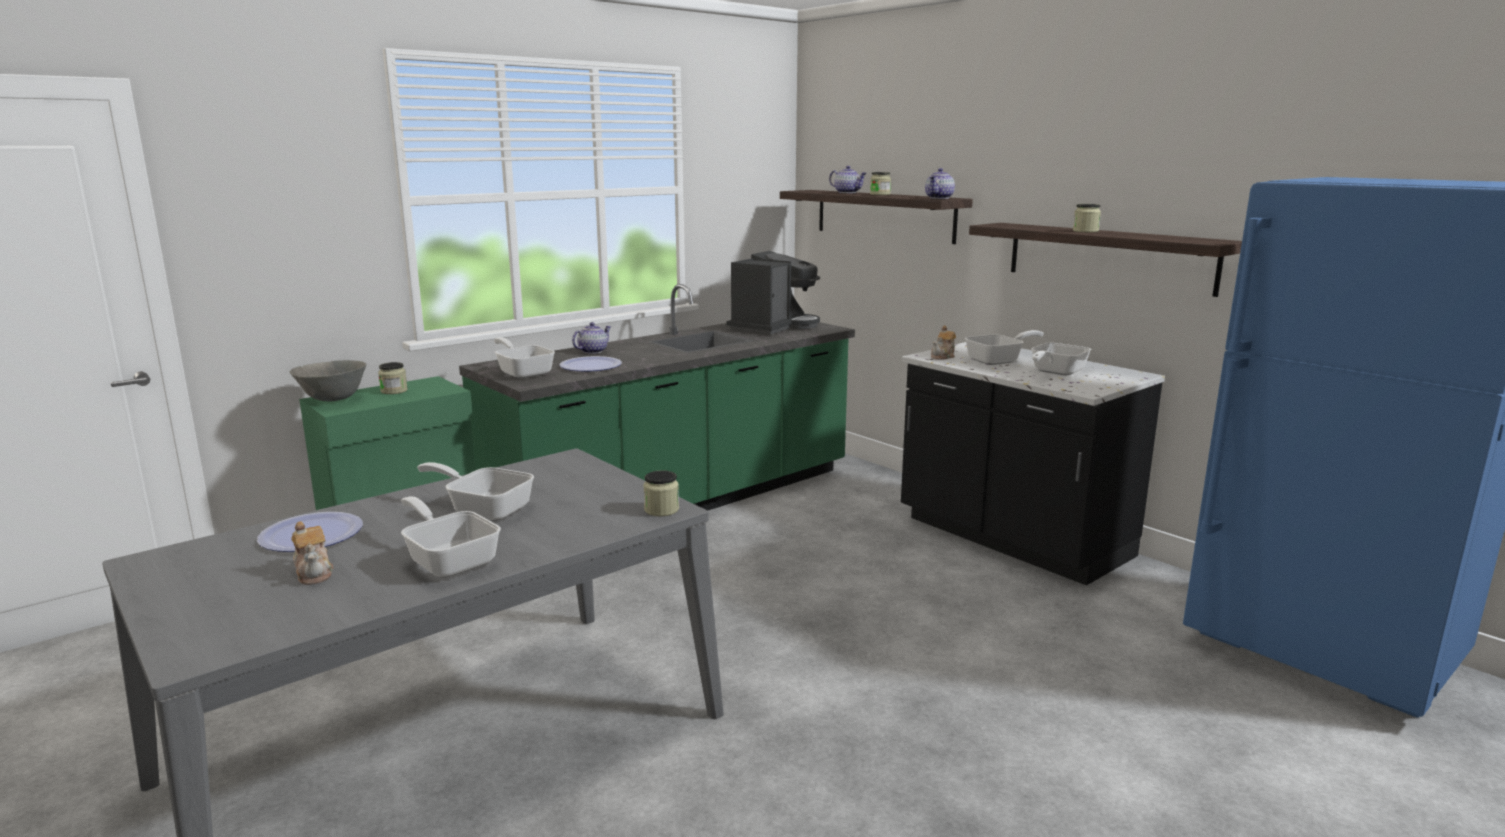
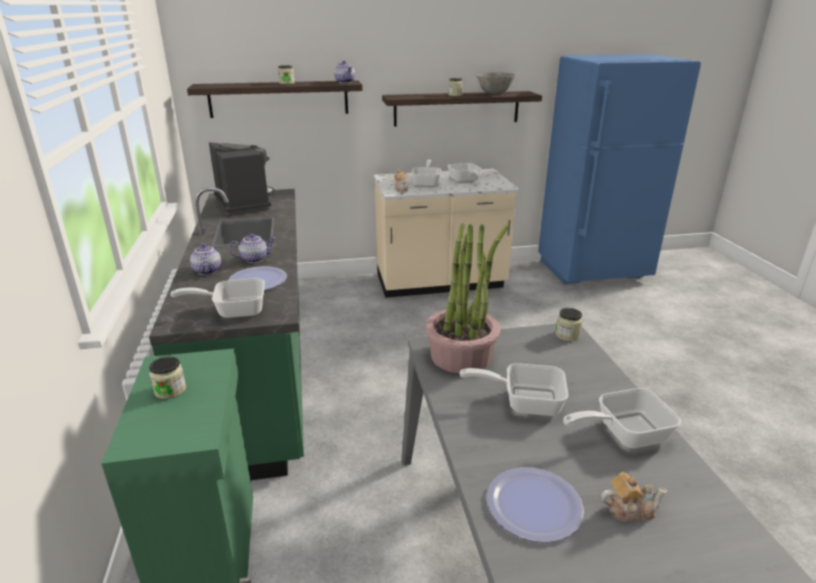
camera: 60 degrees left, 10 degrees up
grey bowl [290,360,366,401] -> grey bowl moved to [477,72,515,94]
frying pan [417,462,534,521] -> frying pan turned 45 degrees clockwise [460,363,569,416]
teapot [829,166,867,193] -> teapot moved to [229,234,275,263]
black counter [901,342,1165,585] -> beige counter [374,169,519,298]
none -> potted plant [425,223,509,373]

